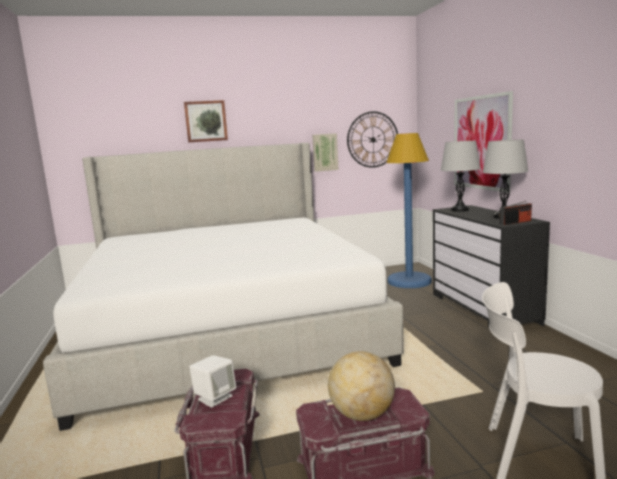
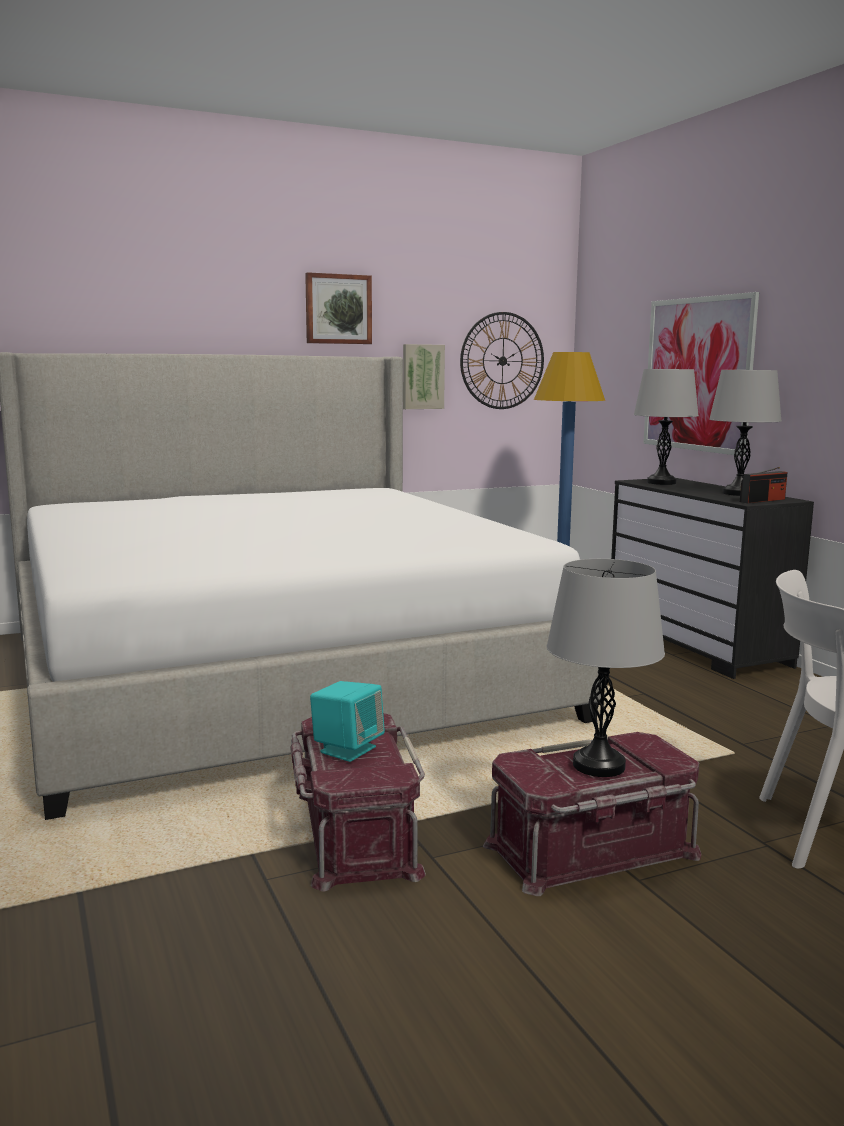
camera: 10 degrees left, 0 degrees up
picture [184,100,228,142] -> picture moved to [305,272,372,344]
white speaker [189,355,236,408] -> turquoise speaker [310,681,385,762]
globe [328,351,395,421] -> grey table lamp [547,559,665,777]

